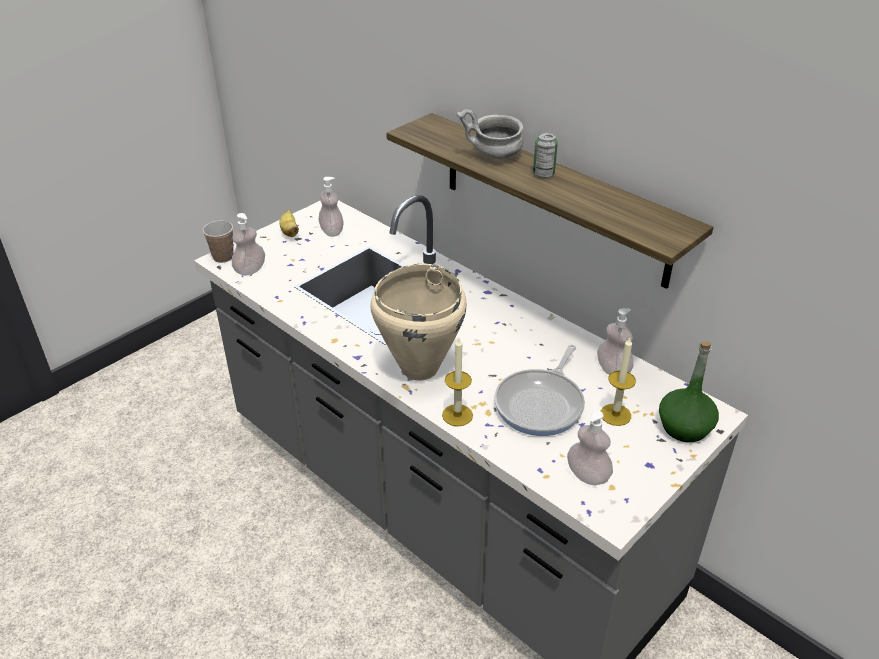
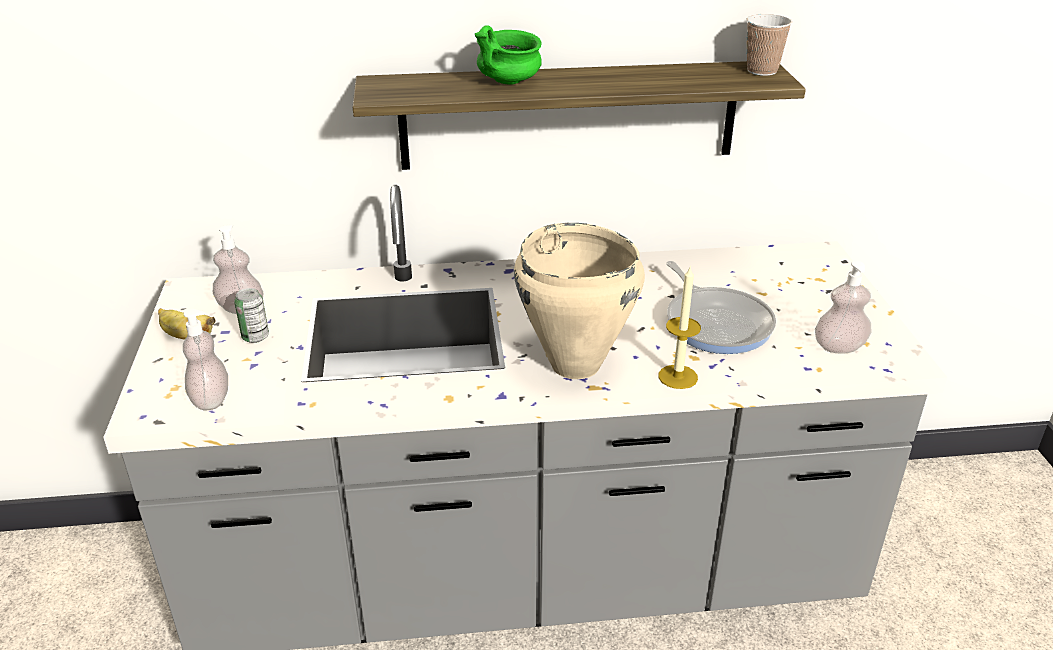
camera: 50 degrees left, 5 degrees down
cup [202,221,234,263] -> cup moved to [746,14,792,76]
grey bowl [456,109,524,159] -> green bowl [475,25,542,85]
can [533,132,558,178] -> can moved to [234,288,269,343]
soap dispenser [597,308,633,375] -> none
candle [601,338,636,426] -> none
green bottle [659,341,719,442] -> none

